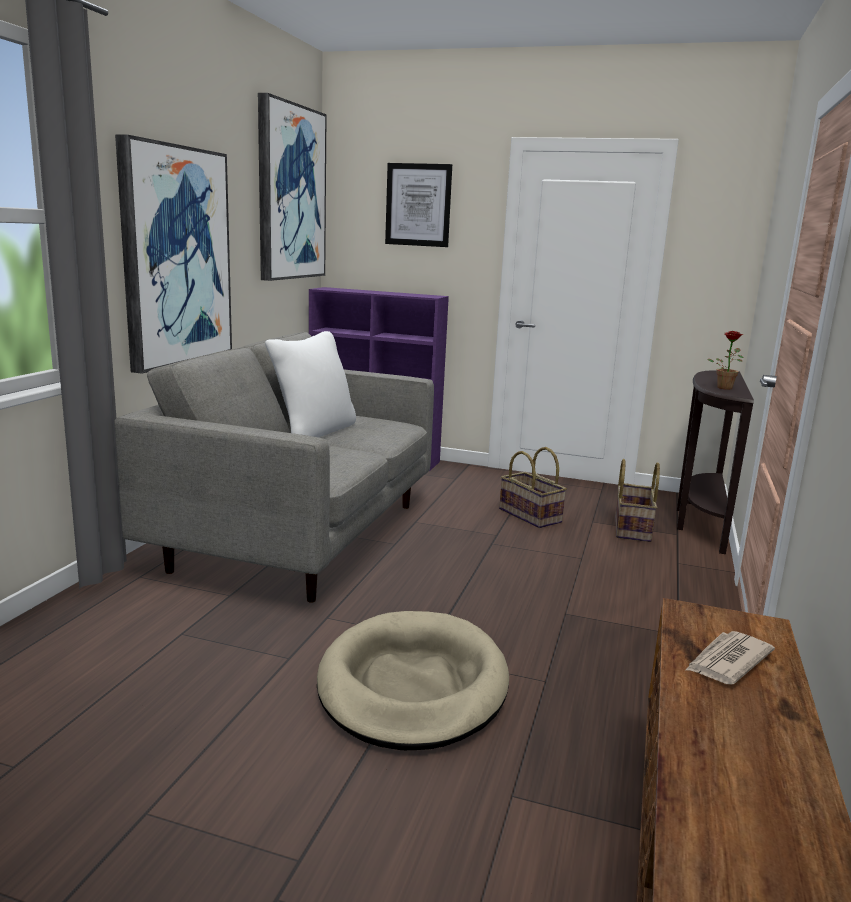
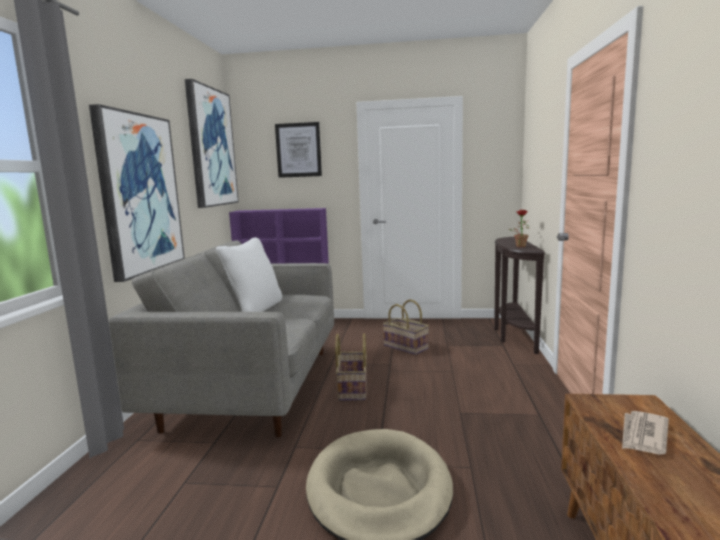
camera: 10 degrees left, 5 degrees down
basket [615,459,660,542] -> basket moved to [335,333,367,401]

